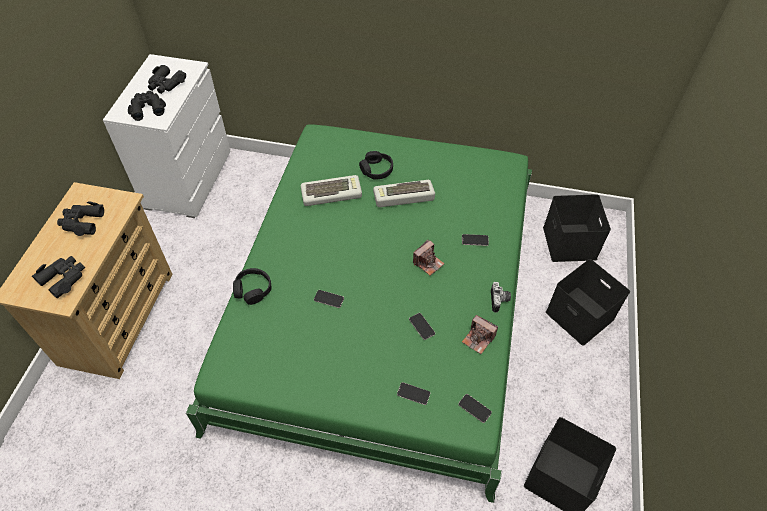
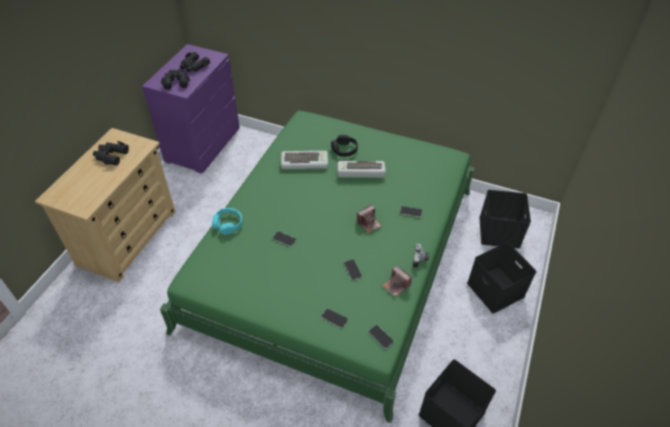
camera: 10 degrees right, 5 degrees down
black binoculars [32,256,85,298] -> none
white dresser [103,54,231,218] -> purple dresser [142,44,240,174]
black headphones [233,268,271,305] -> turquoise headphones [212,208,243,235]

